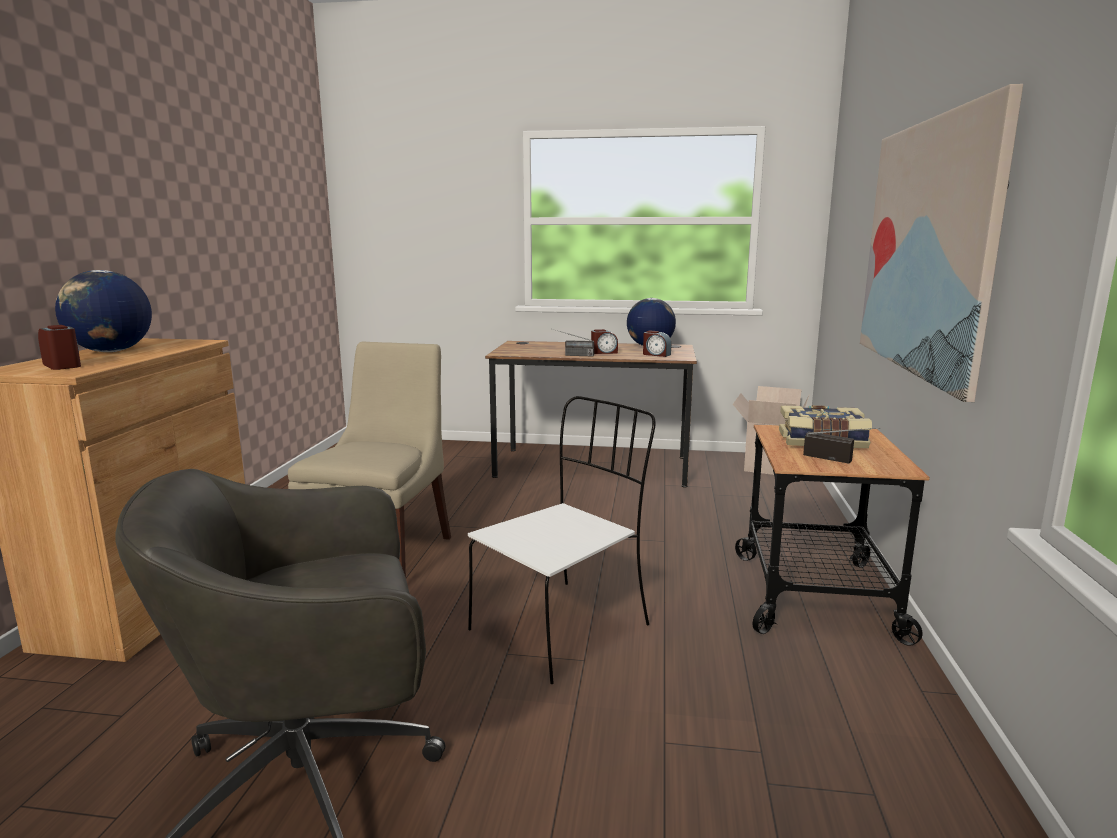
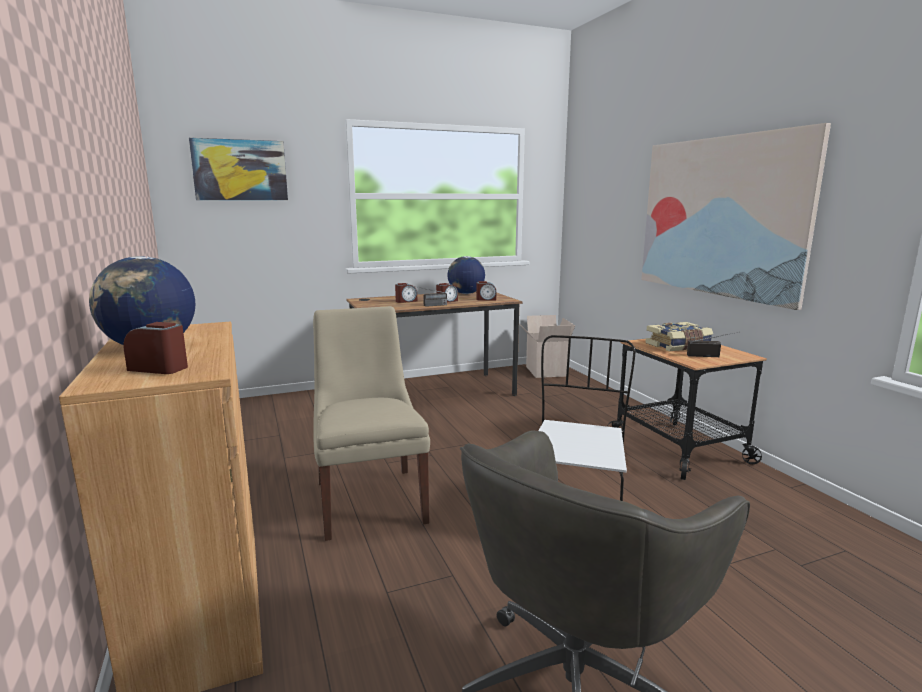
camera: 30 degrees left, 0 degrees up
none -> picture [189,138,288,200]
none -> alarm clock [395,283,417,303]

